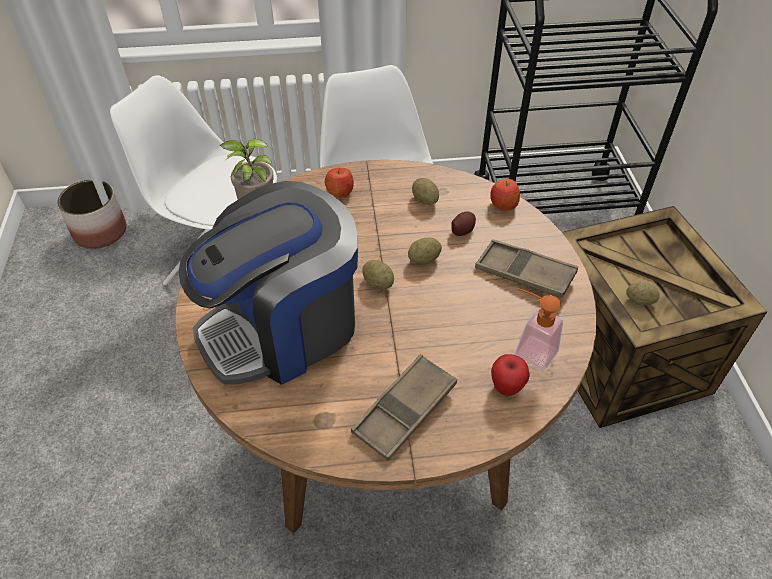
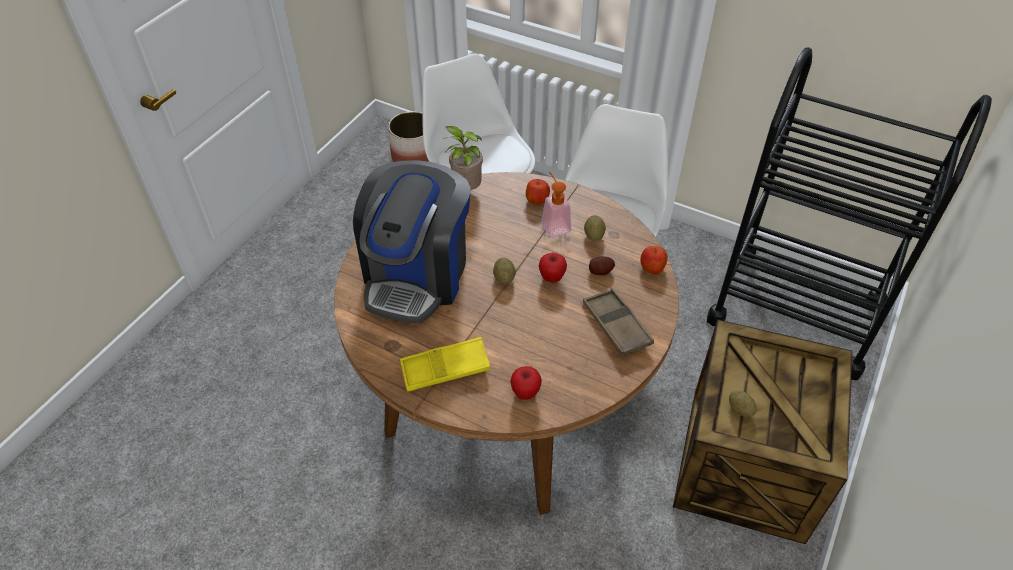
camera: 35 degrees right, 0 degrees up
coffee machine [179,181,358,385] -> coffee machine turned 75 degrees counterclockwise [353,160,471,323]
brown tray [351,354,457,461] -> yellow tray [400,337,491,392]
potato [408,238,442,264] -> apple [539,252,567,283]
soap dispenser [515,288,563,370] -> soap dispenser moved to [541,172,571,237]

